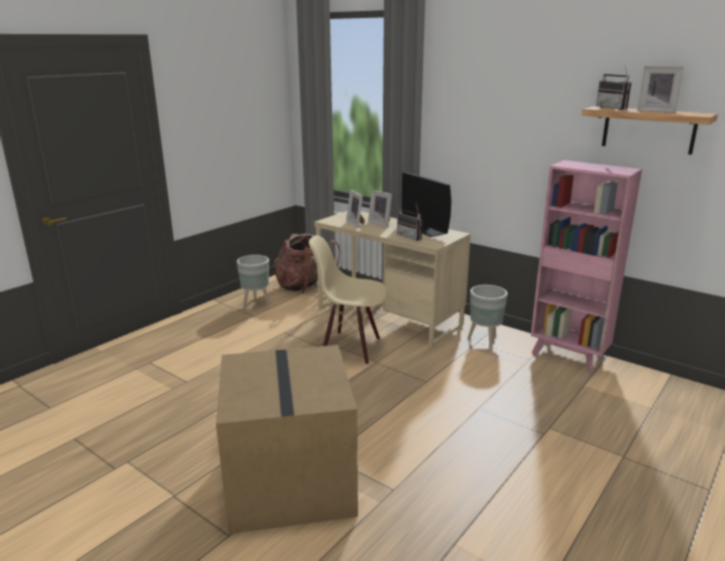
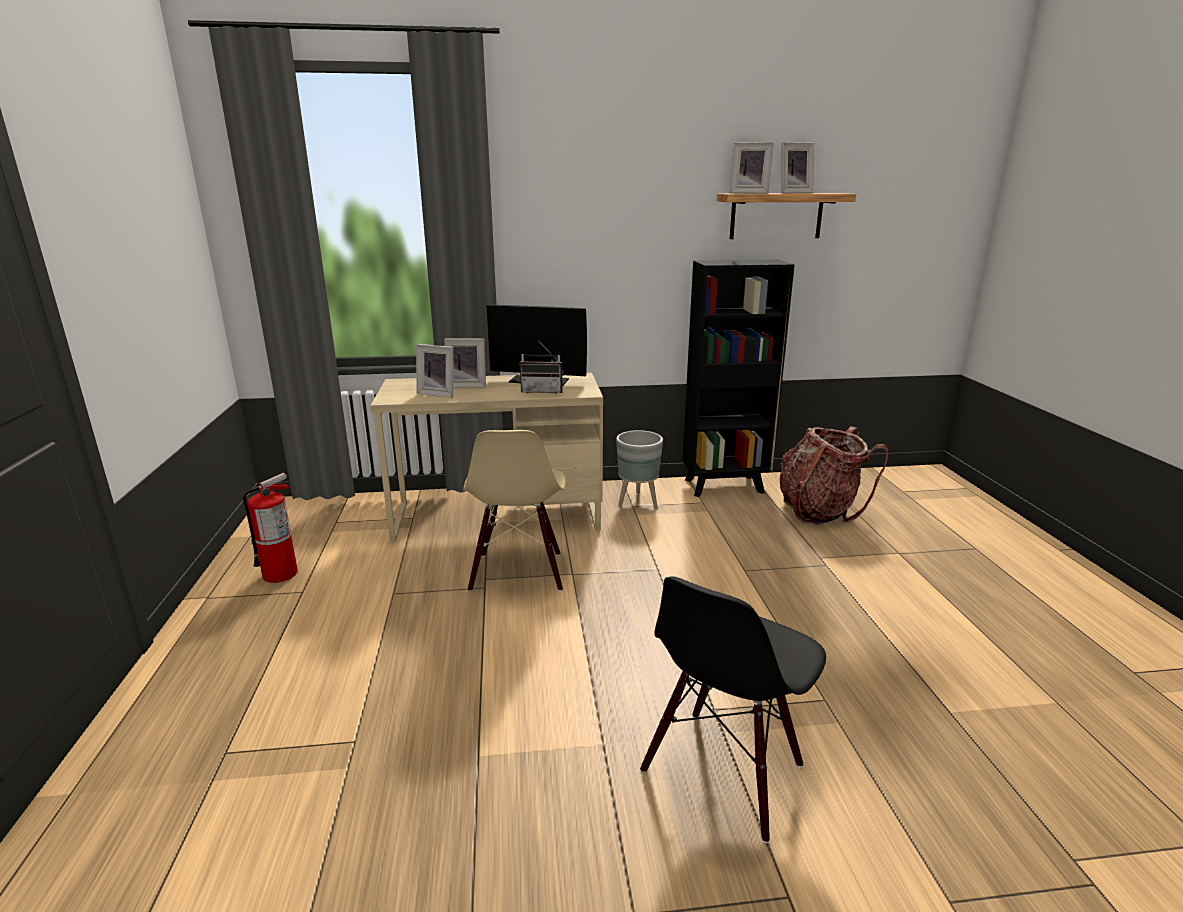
camera: 45 degrees left, 0 degrees up
cardboard box [216,345,358,534] -> black chair [640,576,826,843]
grey planter [237,255,270,309] -> fire extinguisher [243,473,298,583]
backpack [274,233,340,294] -> backpack moved to [780,426,888,524]
beige chair [309,235,388,365] -> beige chair turned 60 degrees counterclockwise [463,430,566,592]
pink bookcase [531,160,642,372] -> black bookcase [683,259,795,497]
radio [596,66,632,110] -> picture frame [730,142,774,194]

